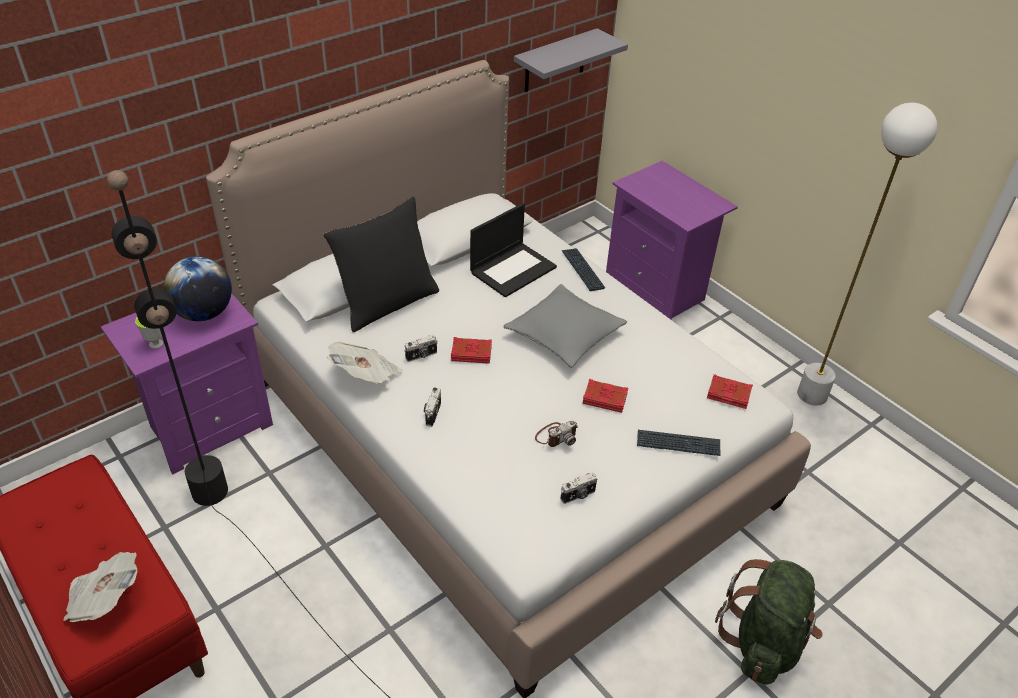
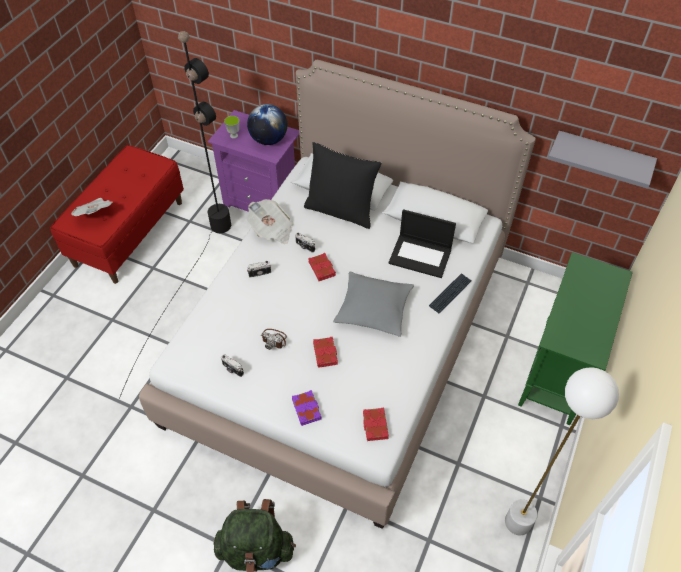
camera: 65 degrees right, 10 degrees up
purple nightstand [606,161,738,319] -> green cabinet [518,252,633,425]
keyboard [637,430,721,456] -> purple book [292,390,321,426]

